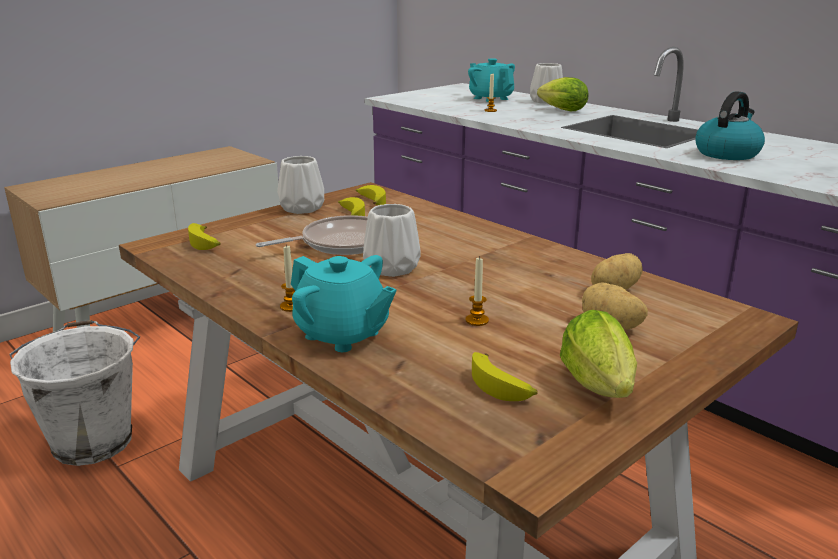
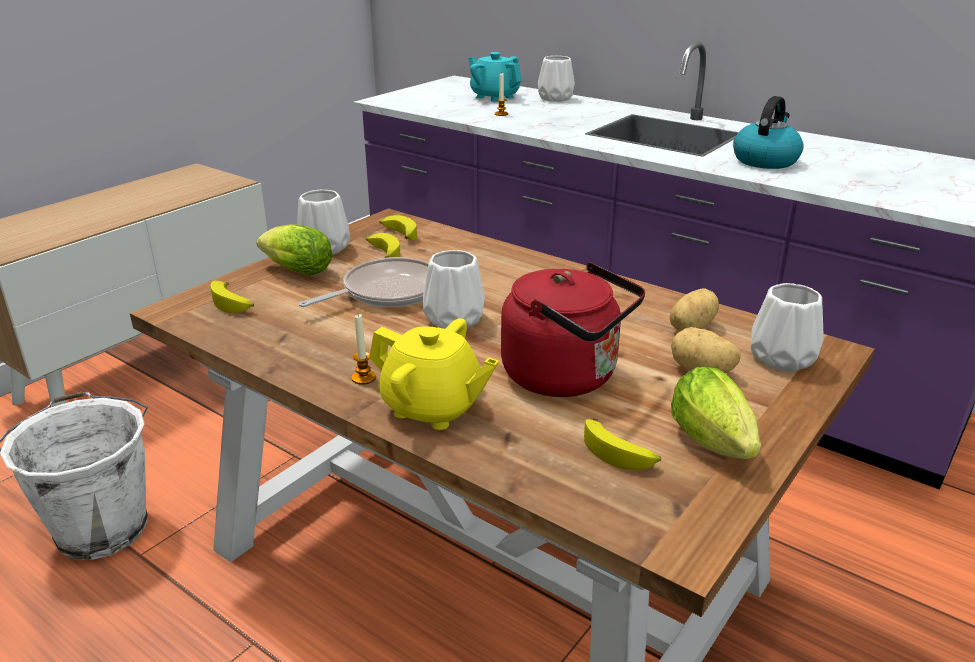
camera: 10 degrees left, 5 degrees up
turquoise teapot [291,255,397,352] -> yellow teapot [369,318,499,430]
candle [465,256,489,326] -> red kettle [501,262,645,397]
lettuce [537,77,588,111] -> lettuce moved to [256,224,332,276]
none -> white vase [750,283,824,372]

